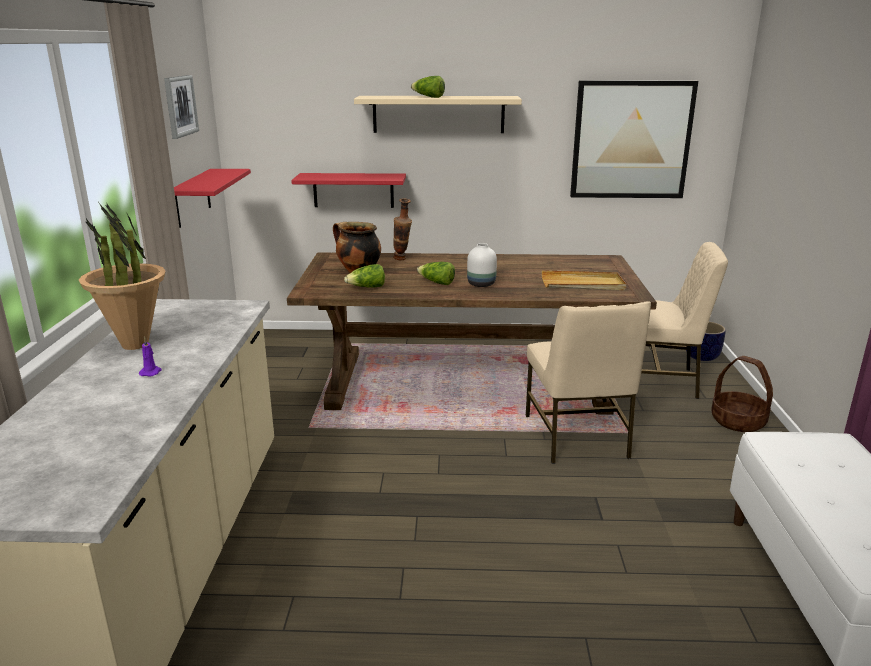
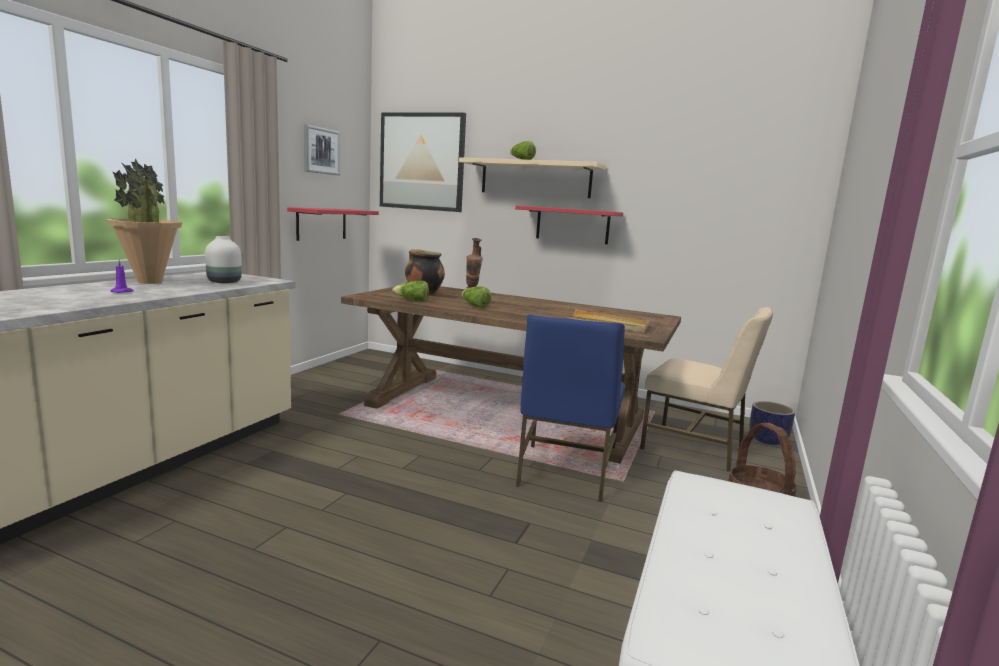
camera: 20 degrees right, 10 degrees down
red shelf [291,173,406,208] -> red shelf moved to [515,205,623,244]
white vase [467,243,497,287] -> white vase moved to [205,236,242,283]
beige chair [526,301,651,464] -> blue chair [516,314,625,502]
picture [570,80,698,198] -> picture moved to [380,113,466,212]

